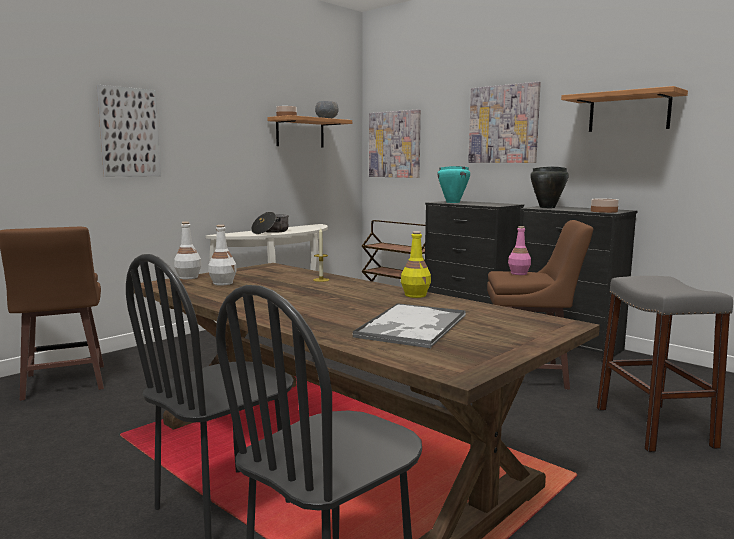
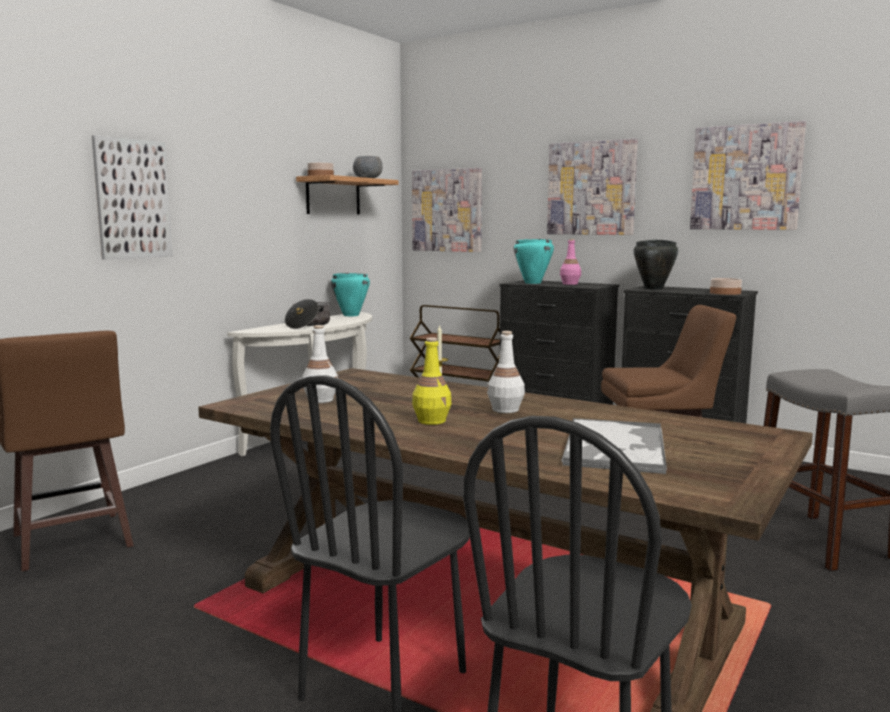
camera: 10 degrees left, 0 degrees up
white bottle [174,222,202,279] -> white bottle moved to [487,331,525,413]
yellow bottle [401,231,431,298] -> yellow bottle moved to [412,337,451,425]
pink bottle [508,226,531,275] -> pink bottle moved to [560,239,581,285]
shelf [561,86,688,132] -> picture [690,121,806,230]
none -> turquoise cooking pot [331,273,370,316]

